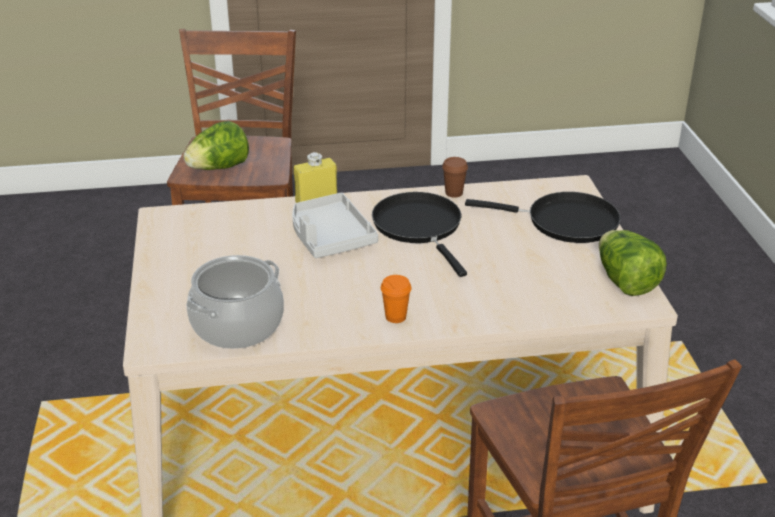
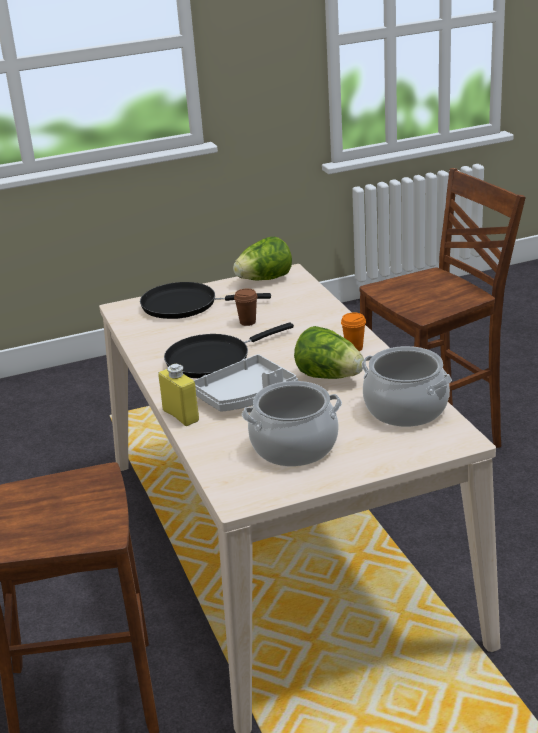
camera: 100 degrees left, 5 degrees down
lettuce [183,121,249,170] -> lettuce moved to [294,326,364,379]
brown cup [442,157,468,198] -> brown cup moved to [234,289,258,326]
black frying pan [465,192,621,243] -> black frying pan turned 90 degrees counterclockwise [140,282,271,319]
none -> cooking pot [242,381,342,466]

